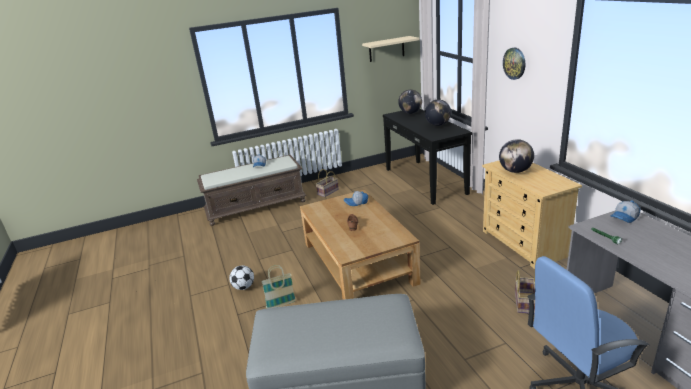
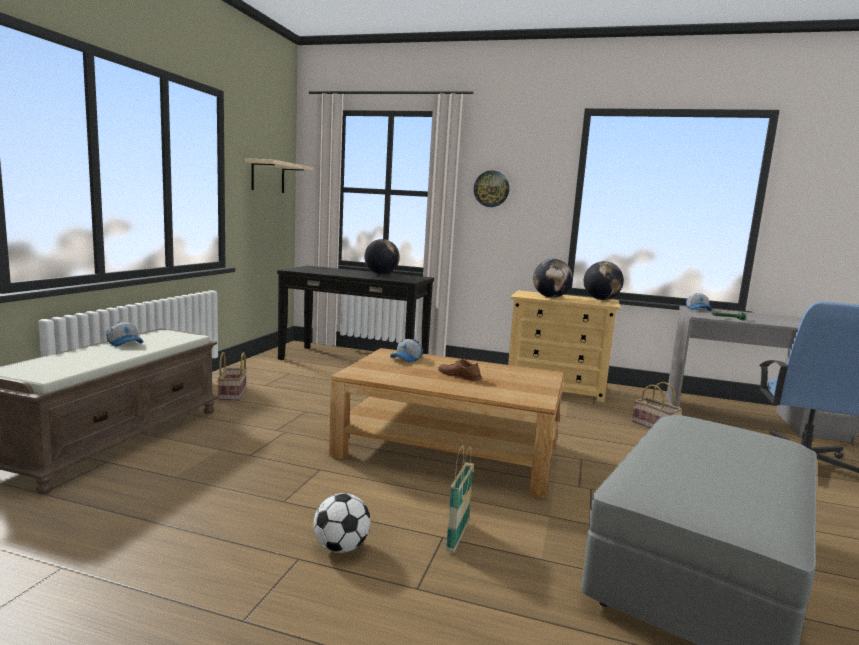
camera: 55 degrees left, 15 degrees down
globe [398,90,422,114] -> globe moved to [584,261,624,300]

